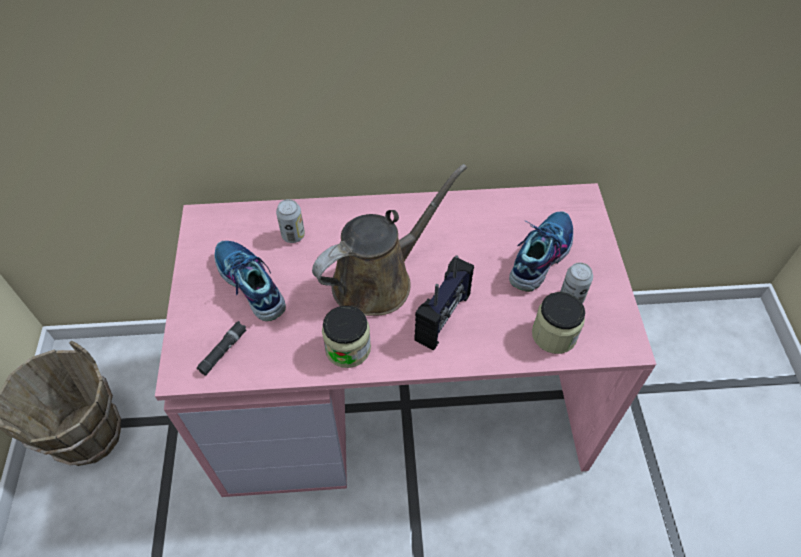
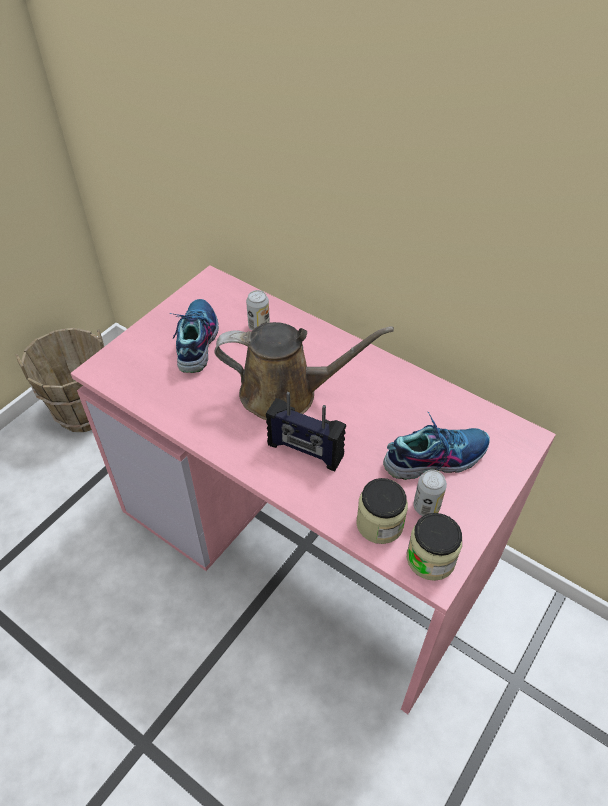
camera: 40 degrees right, 5 degrees down
black flashlight [197,321,246,376] -> none
jar [322,306,371,368] -> jar moved to [407,513,462,581]
radio [414,255,474,350] -> radio turned 45 degrees clockwise [266,392,346,471]

